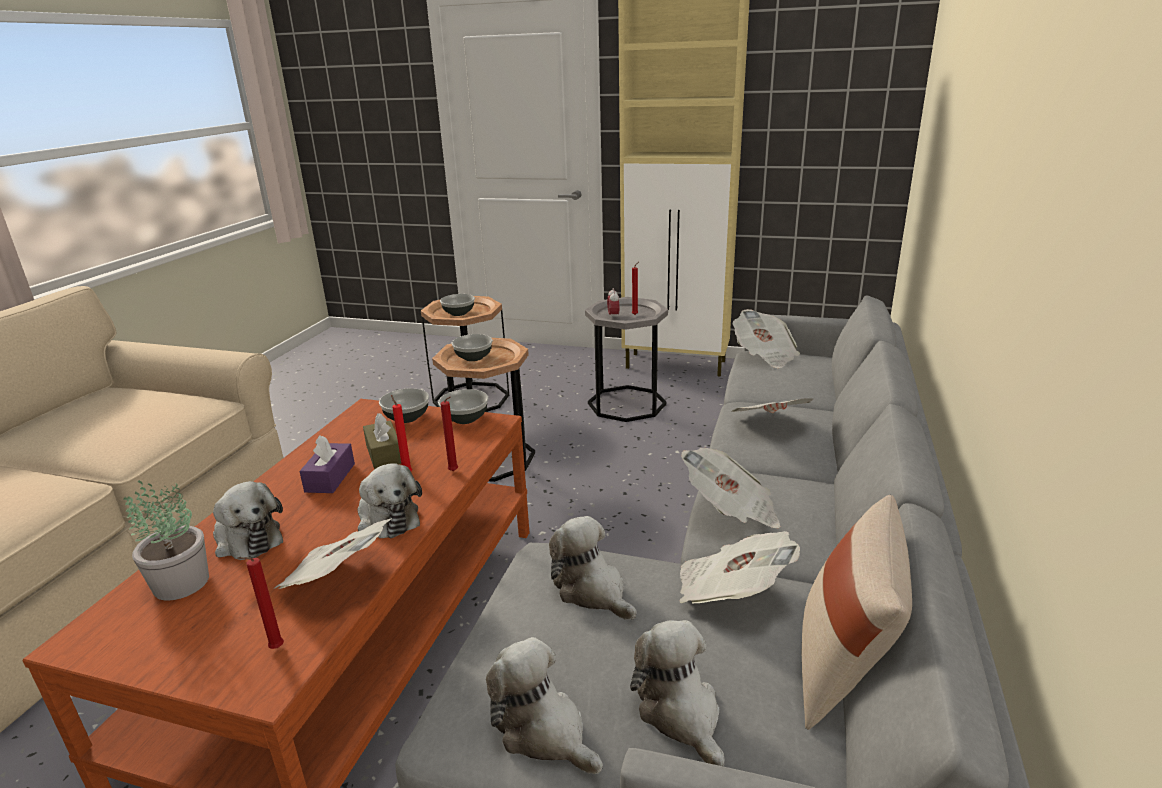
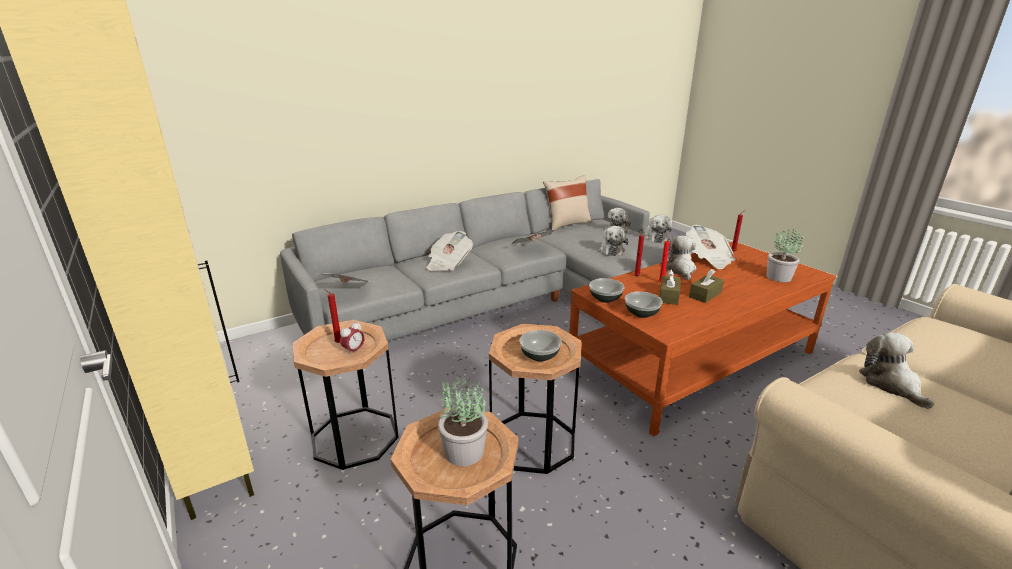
camera: 140 degrees left, 0 degrees up
plush toy [213,481,283,560] -> plush toy moved to [859,332,934,409]
purple tissue box [299,435,355,493] -> brown tissue box [689,269,724,303]
bowl [440,294,475,316] -> potted plant [438,374,488,466]
grey side table [585,297,668,422] -> brown side table [293,320,399,470]
newspaper [679,531,800,604] -> none

